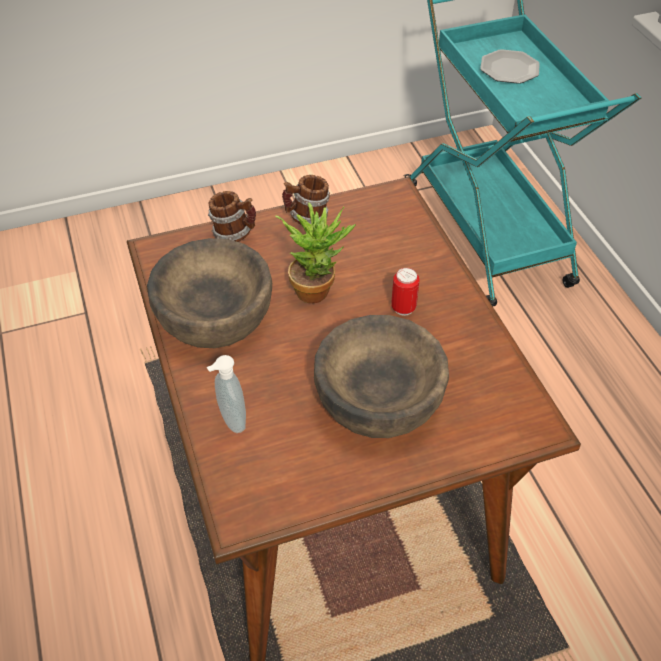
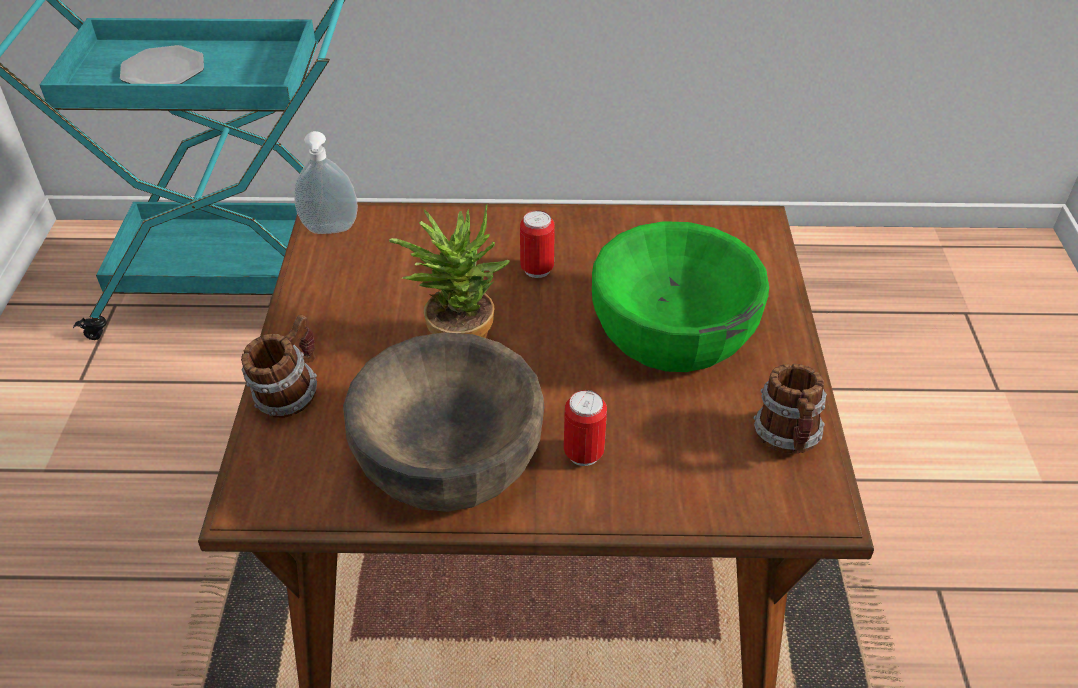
camera: 70 degrees left, 5 degrees down
soap dispenser [206,355,246,433] -> soap dispenser moved to [294,131,358,234]
mug [282,175,330,224] -> mug moved to [754,364,827,453]
brown bowl [314,315,449,438] -> green bowl [592,221,769,372]
none -> can [564,390,607,466]

